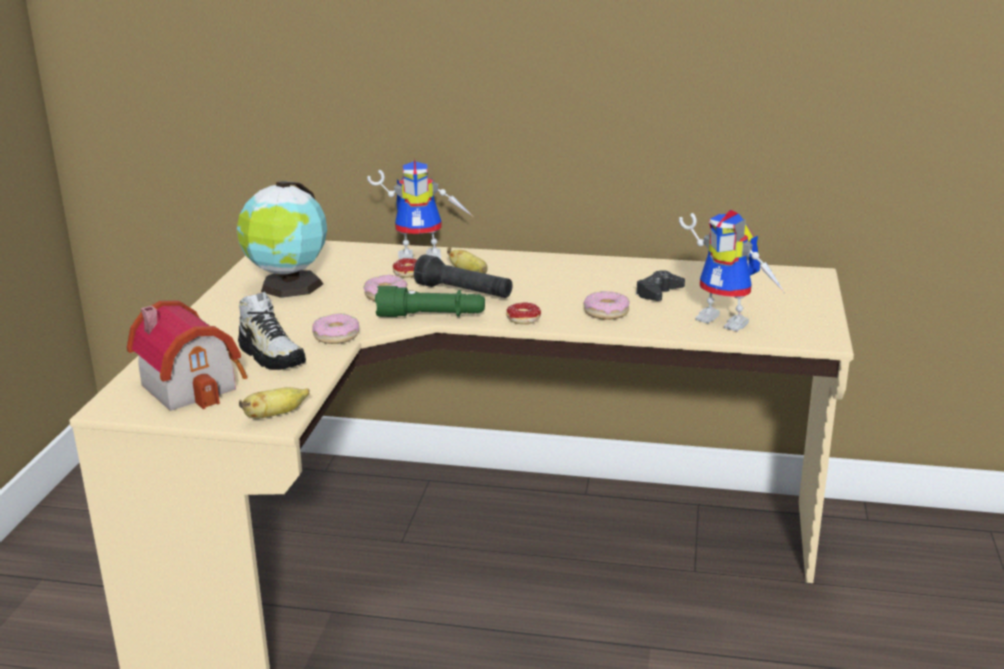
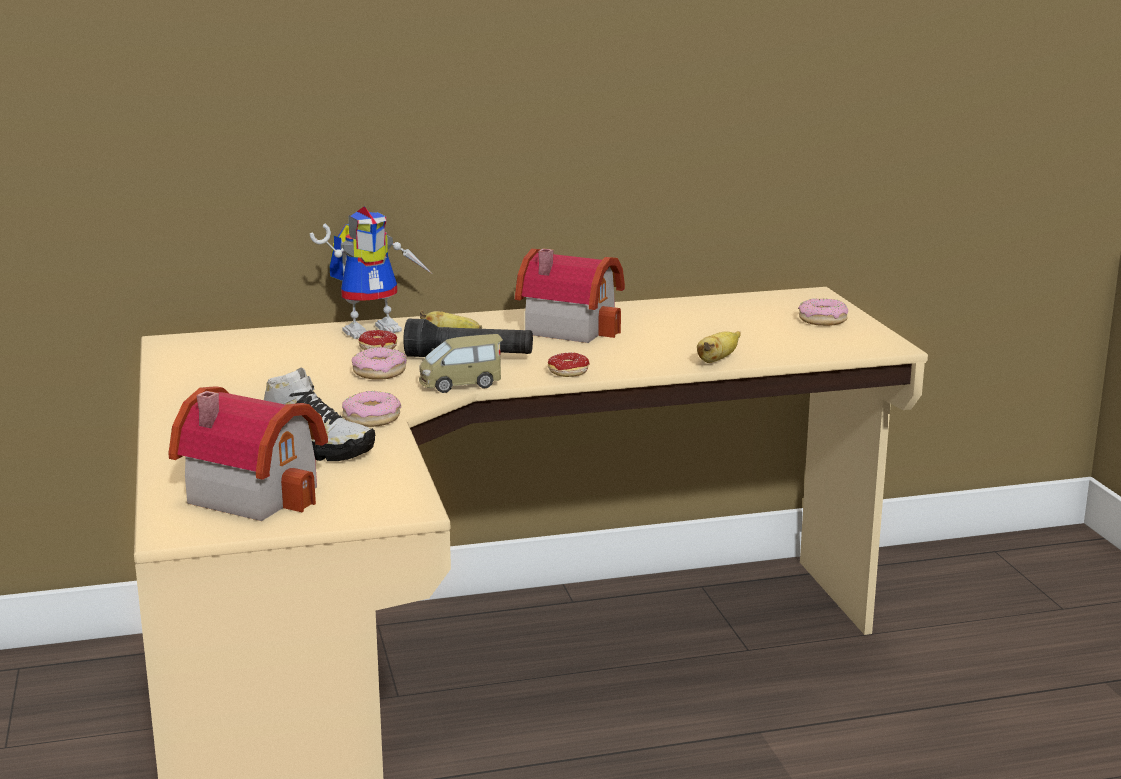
camera: 25 degrees left, 5 degrees down
globe [237,181,327,298] -> none
banana [239,387,310,419] -> banana moved to [697,331,741,363]
green flashlight [375,286,485,317] -> toy car [419,334,503,393]
donut [584,291,630,320] -> donut moved to [798,298,848,326]
black game controller [636,270,685,301] -> none
toy robot [679,210,785,332] -> none
none -> toy house [515,248,625,343]

